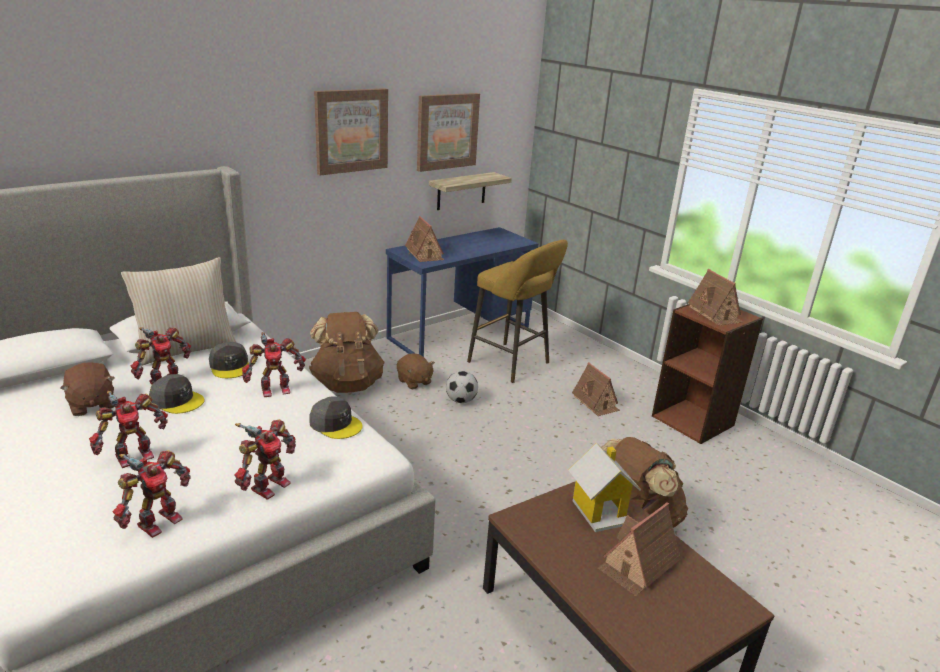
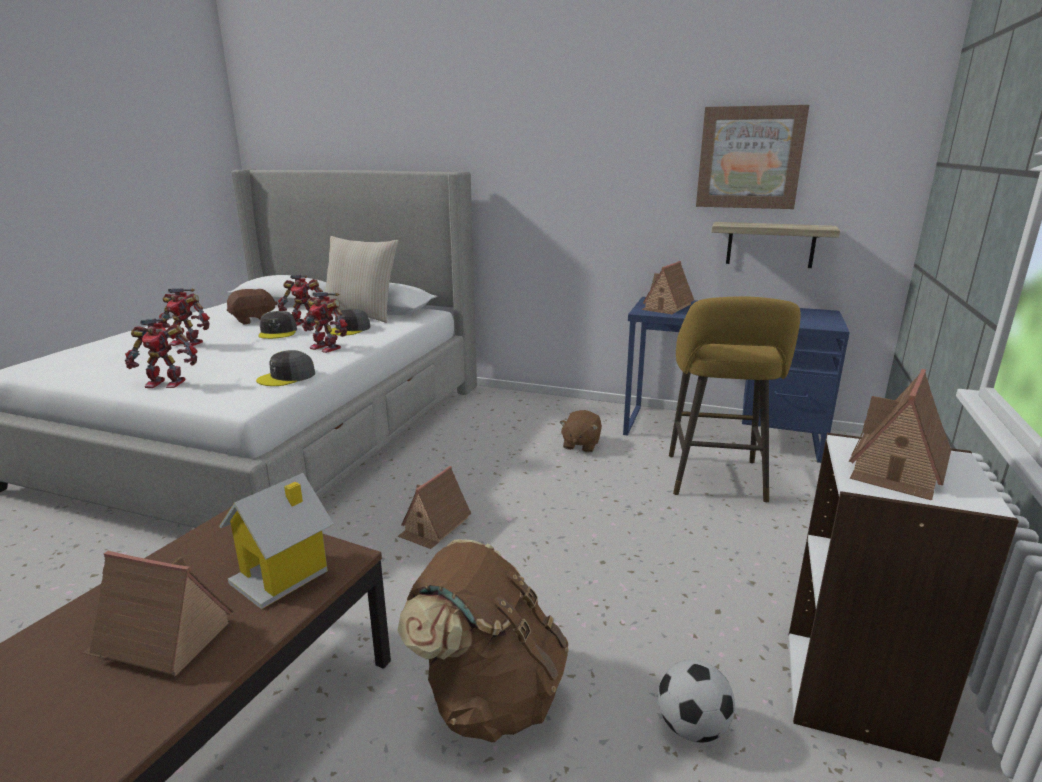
camera: 60 degrees right, 5 degrees down
brown plush toy [60,362,115,416] -> brown plush toy turned 150 degrees counterclockwise [227,289,277,324]
toy robot [112,450,191,538] -> none
brown backpack [309,312,385,393] -> none
grey cap [309,397,363,439] -> grey cap turned 45 degrees clockwise [256,350,315,386]
picture [314,88,388,175] -> none
football [446,371,478,403] -> football moved to [658,660,735,743]
toy house [572,362,620,416] -> toy house moved to [397,466,471,549]
brown bookcase [652,304,763,444] -> white bookcase [789,433,1019,762]

